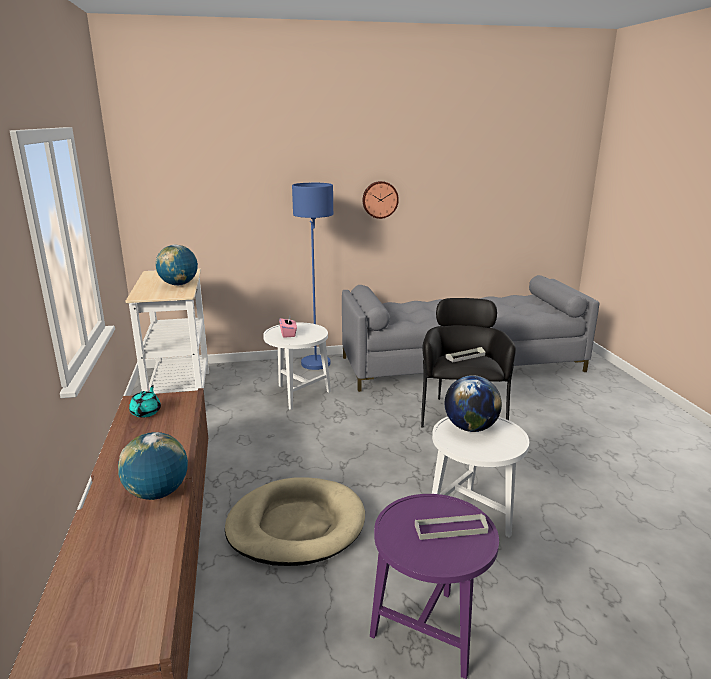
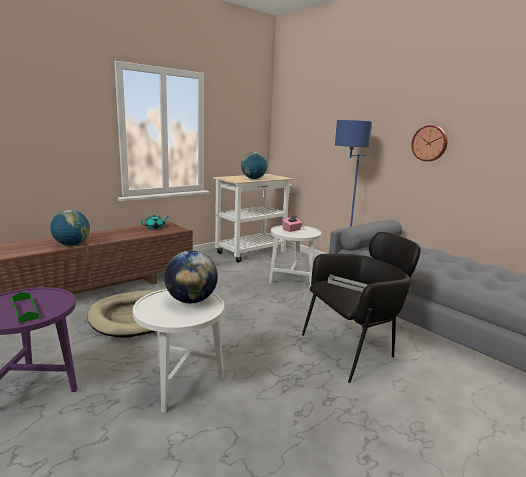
camera: 60 degrees right, 5 degrees down
grey tray [415,513,489,540] -> green tray [12,292,39,323]

